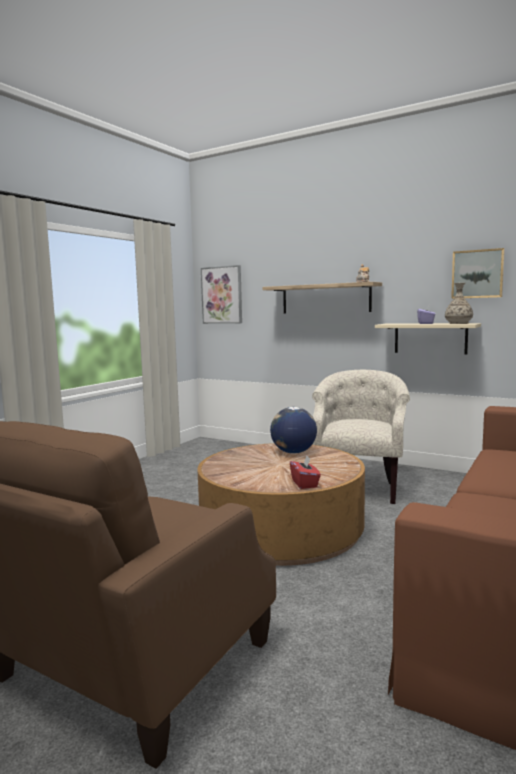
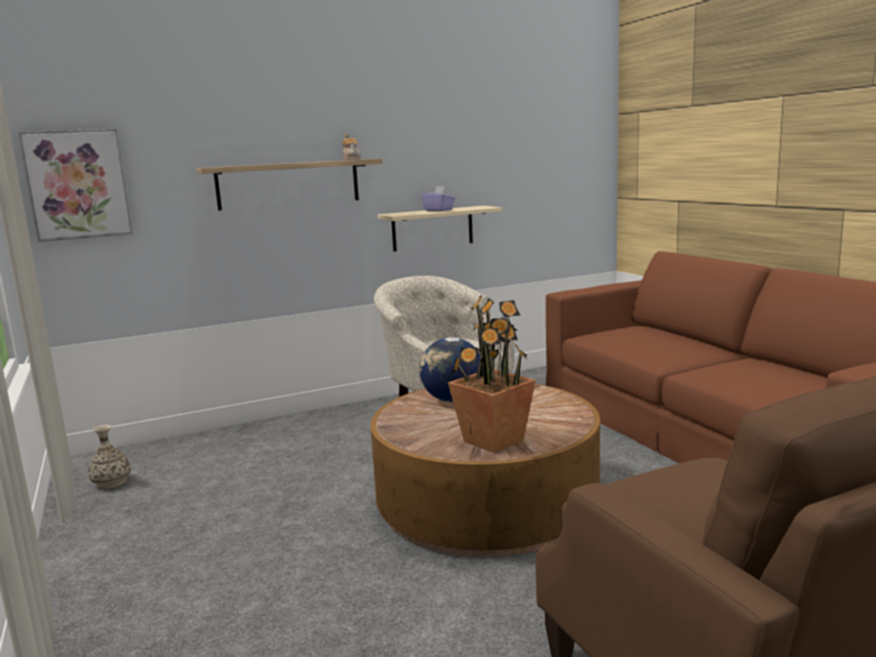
camera: 55 degrees left, 5 degrees up
red tissue box [290,455,321,489] -> none
vase [445,283,473,324] -> vase moved to [88,425,131,489]
picture [451,248,505,299] -> none
none -> potted plant [448,295,536,453]

